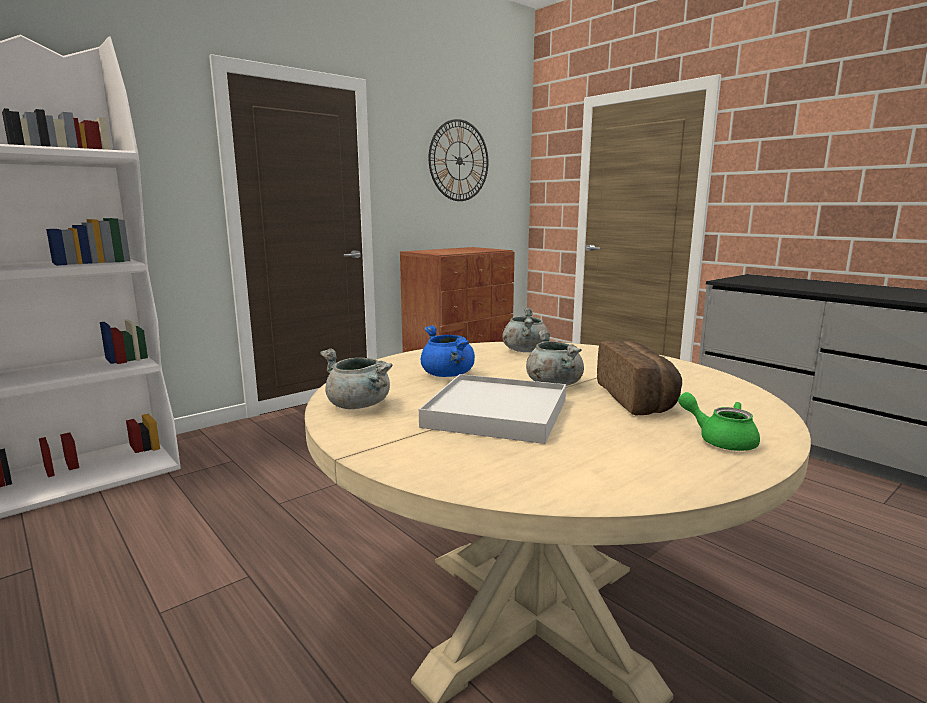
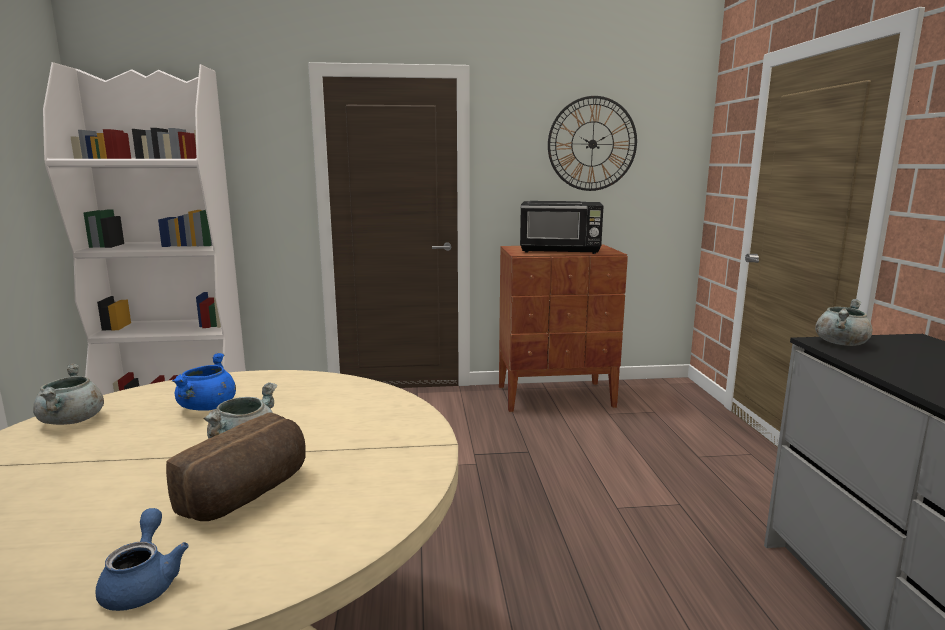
camera: 35 degrees right, 0 degrees up
white tray [419,374,566,444] -> none
grey cooking pot [502,308,548,352] -> grey cooking pot moved to [815,299,872,346]
green teapot [678,392,760,451] -> blue teapot [95,508,189,611]
none -> black microwave [520,201,603,254]

